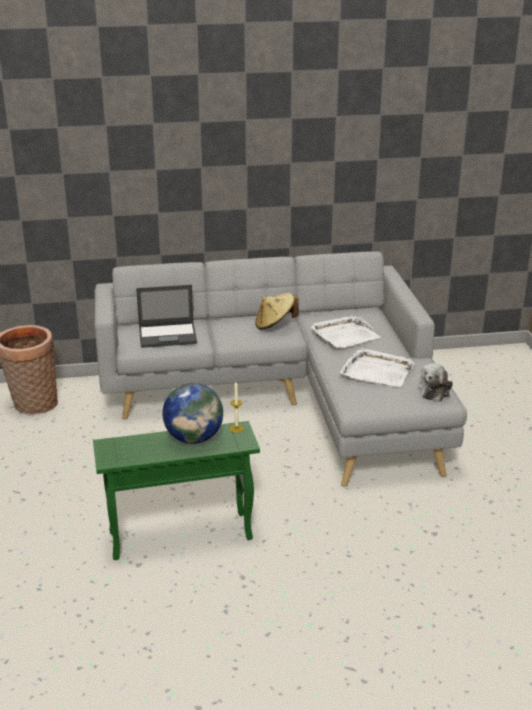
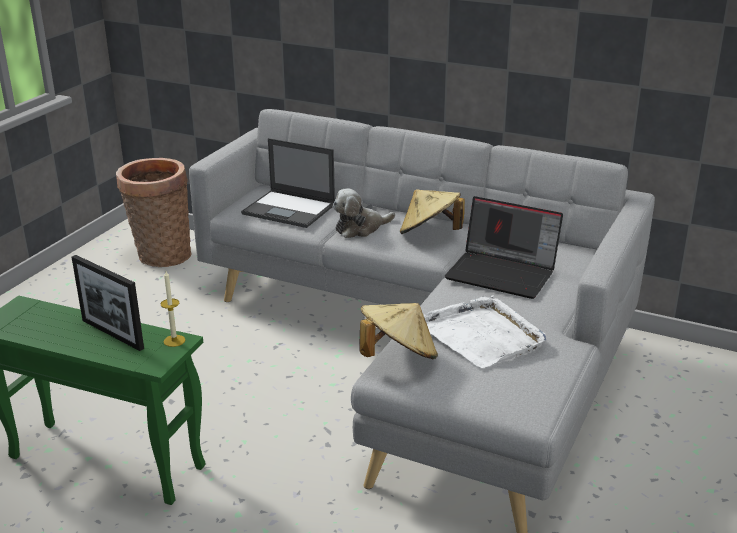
camera: 35 degrees right, 0 degrees up
globe [162,383,223,444] -> picture frame [72,255,144,351]
white tray [311,315,380,349] -> laptop [444,196,563,299]
plush toy [418,363,453,402] -> plush toy moved to [333,189,395,238]
none -> beige hat [359,303,438,360]

